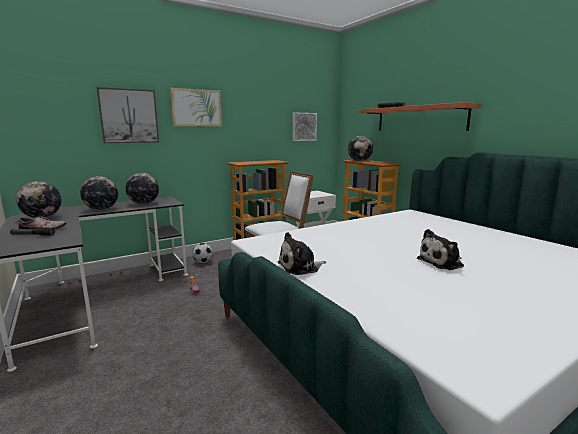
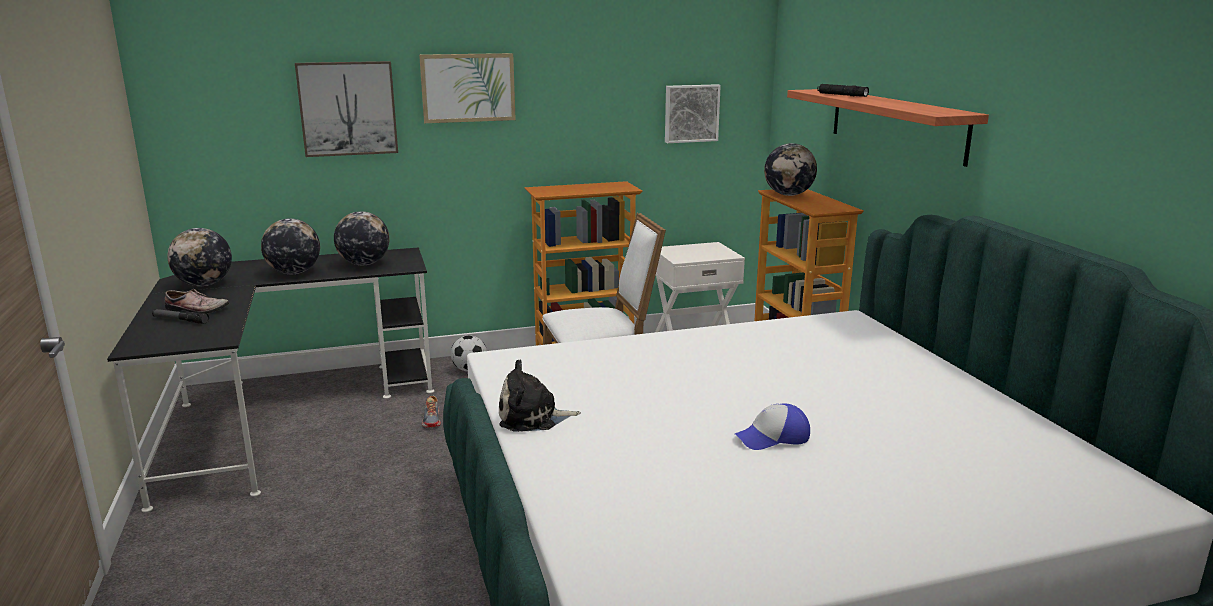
camera: 15 degrees right, 5 degrees up
plush toy [417,229,464,270] -> cap [735,403,810,450]

